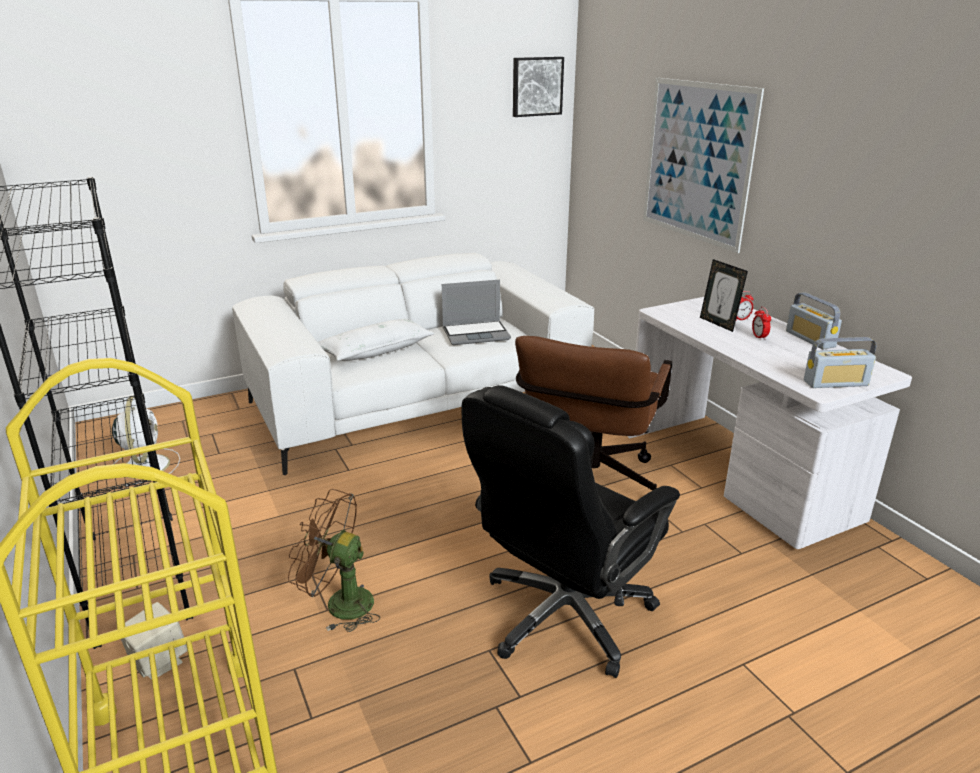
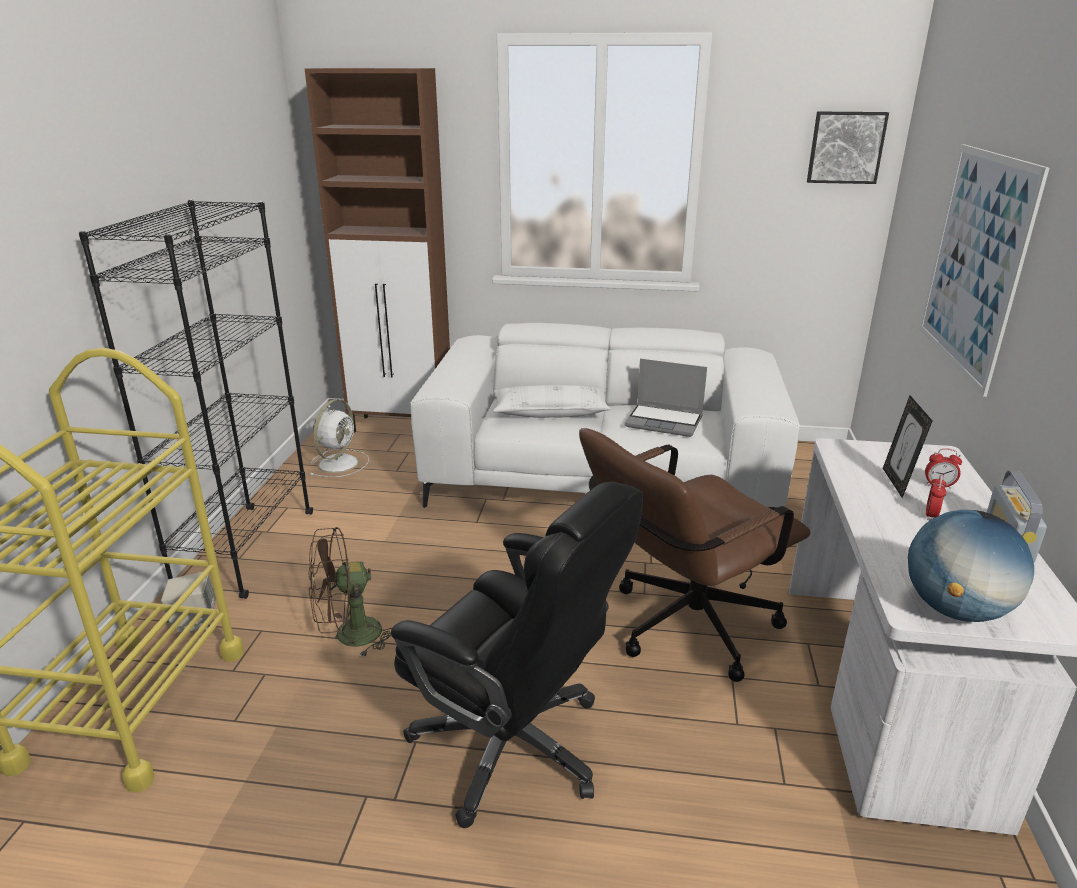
camera: 35 degrees right, 0 degrees up
brown fan [288,489,380,632] -> brown fan turned 75 degrees counterclockwise [308,527,392,658]
black office chair [462,385,680,678] -> black office chair turned 135 degrees counterclockwise [391,481,643,828]
radio [804,337,877,388] -> globe [908,510,1034,622]
none -> brown cabinet [304,68,450,433]

